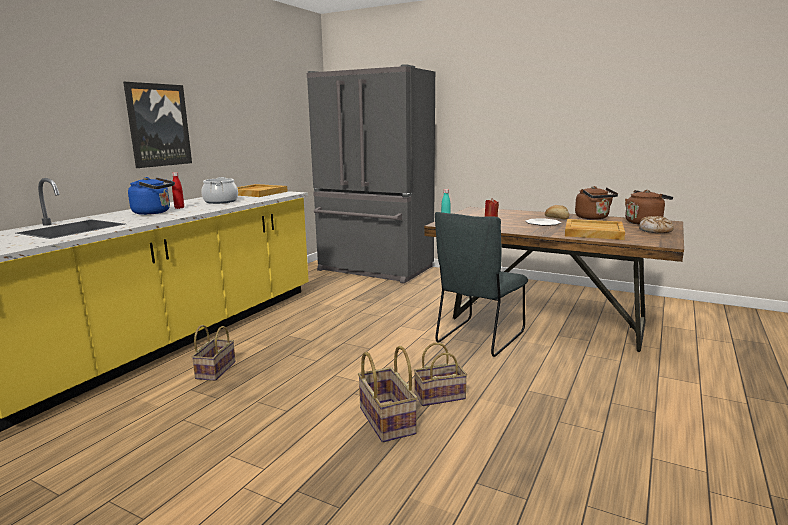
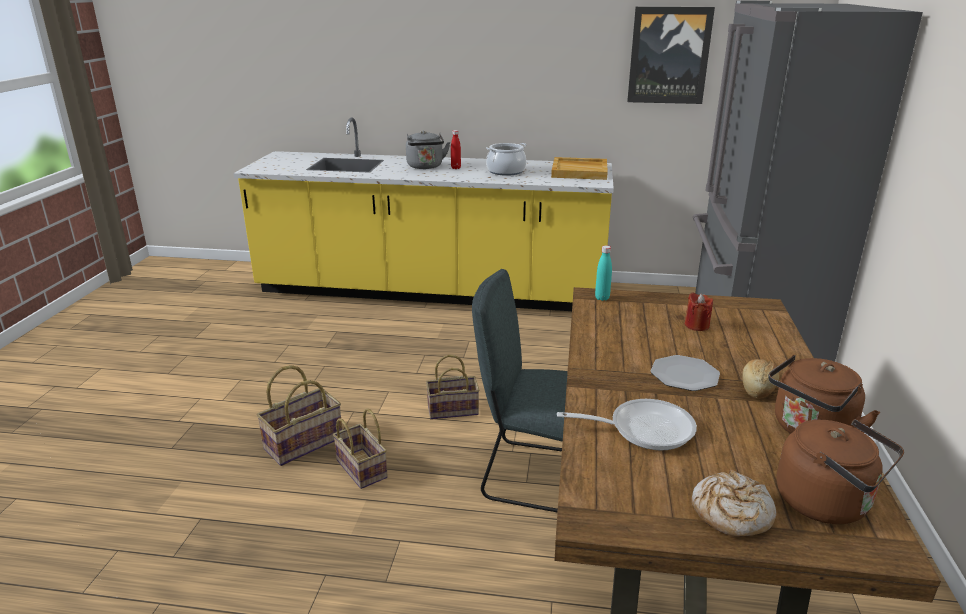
camera: 70 degrees right, 10 degrees up
picture [123,82,192,168] -> picture moved to [627,7,715,104]
blue kettle [128,177,175,215] -> grey kettle [406,130,450,169]
basket [191,325,236,381] -> basket moved to [426,355,480,420]
beige tray [565,219,625,240] -> frying pan [557,399,697,451]

